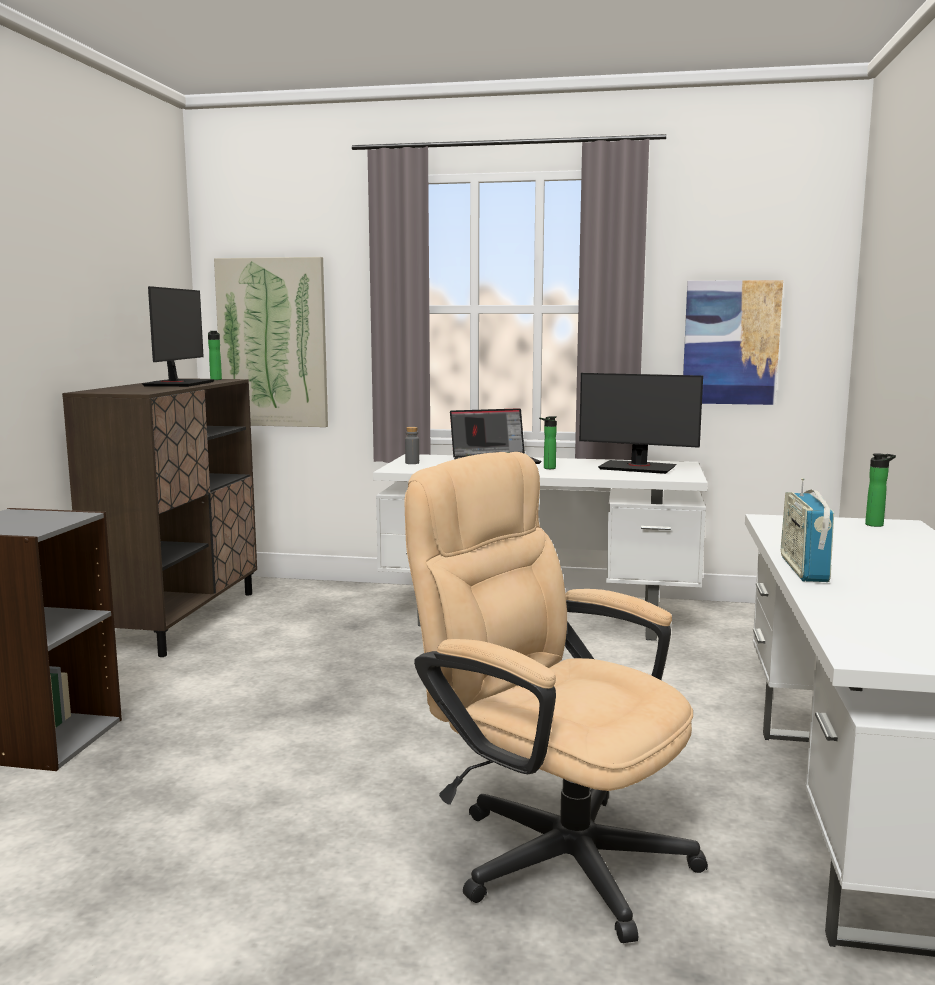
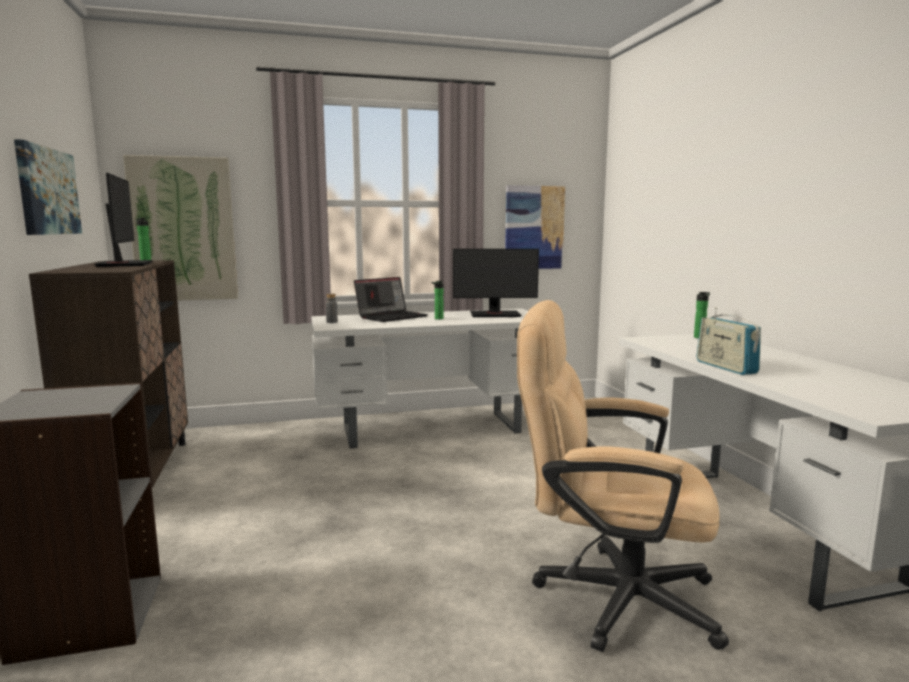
camera: 25 degrees left, 0 degrees up
none -> picture [14,139,82,235]

